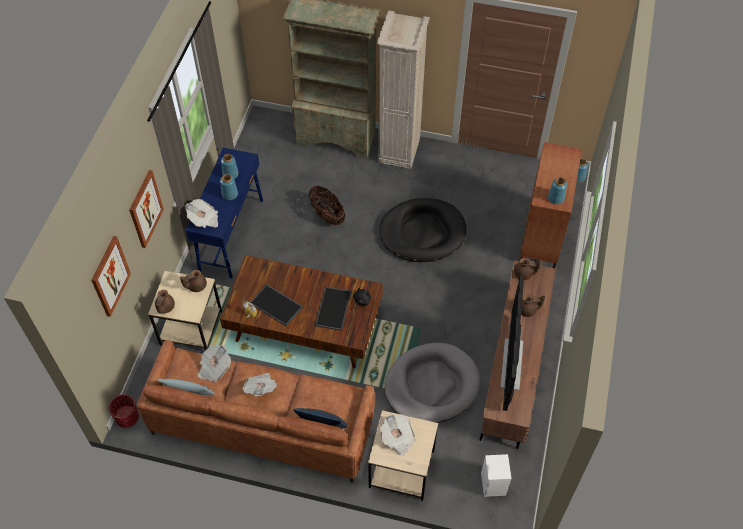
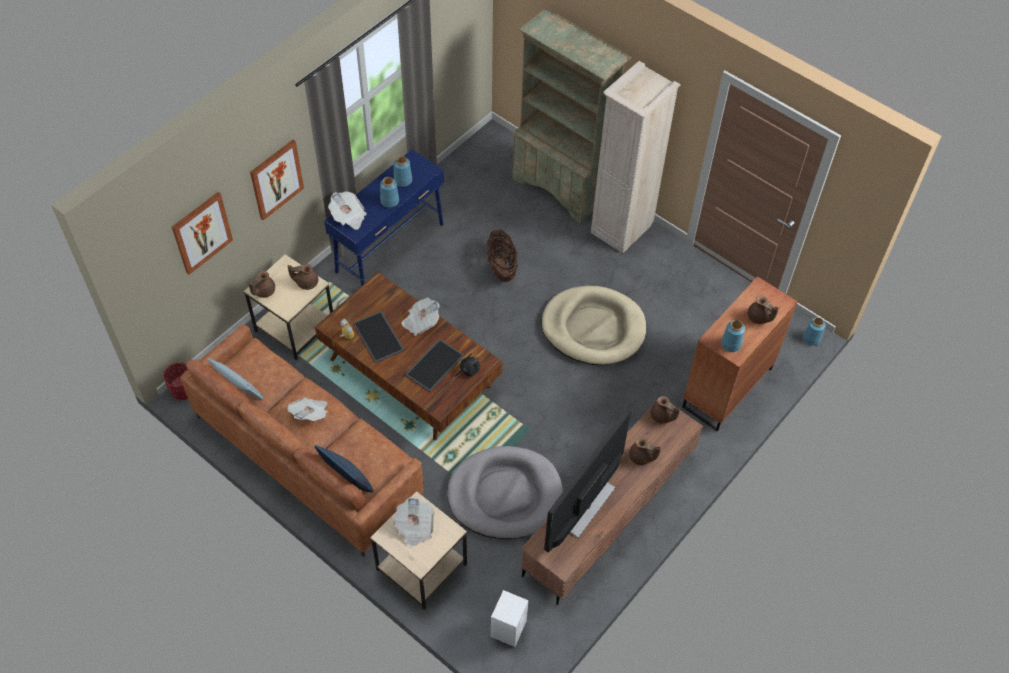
camera: 25 degrees right, 0 degrees up
newspaper [198,345,231,383] -> newspaper moved to [402,298,440,336]
black dog bed [379,198,466,262] -> beige dog bed [541,286,646,365]
none -> brown teapot [748,296,779,324]

